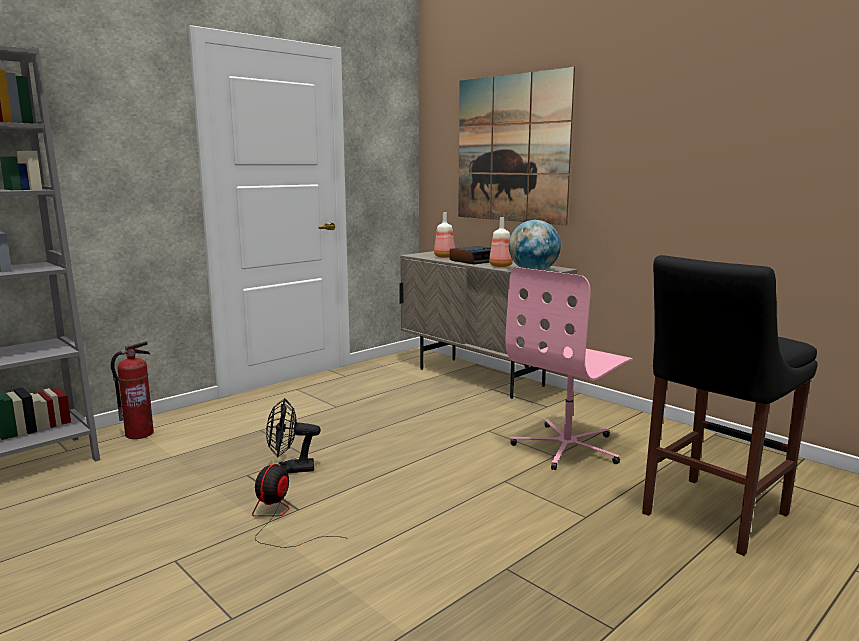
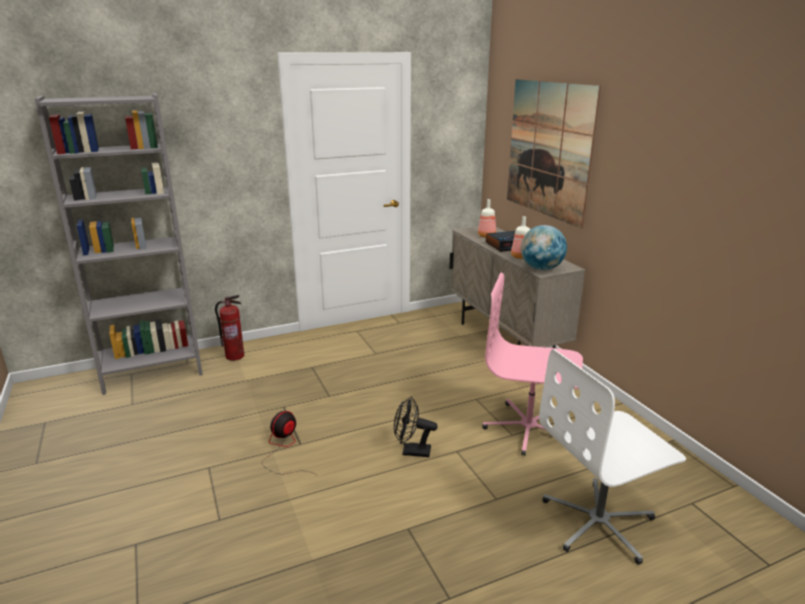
camera: 20 degrees right, 10 degrees up
black fan [266,398,321,473] -> black fan moved to [394,397,438,457]
pink office chair [505,267,633,470] -> pink office chair turned 45 degrees clockwise [482,273,583,456]
black stool [642,255,818,556] -> white office chair [539,349,686,565]

